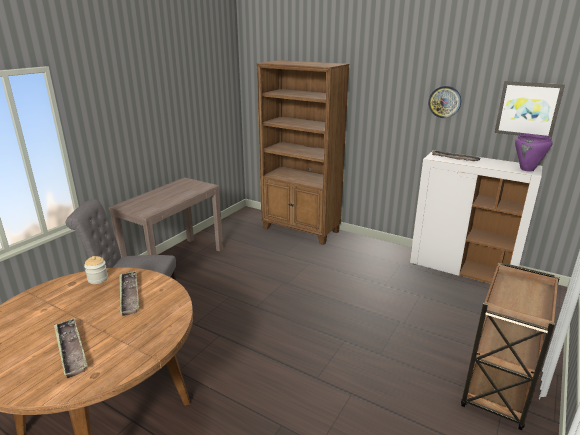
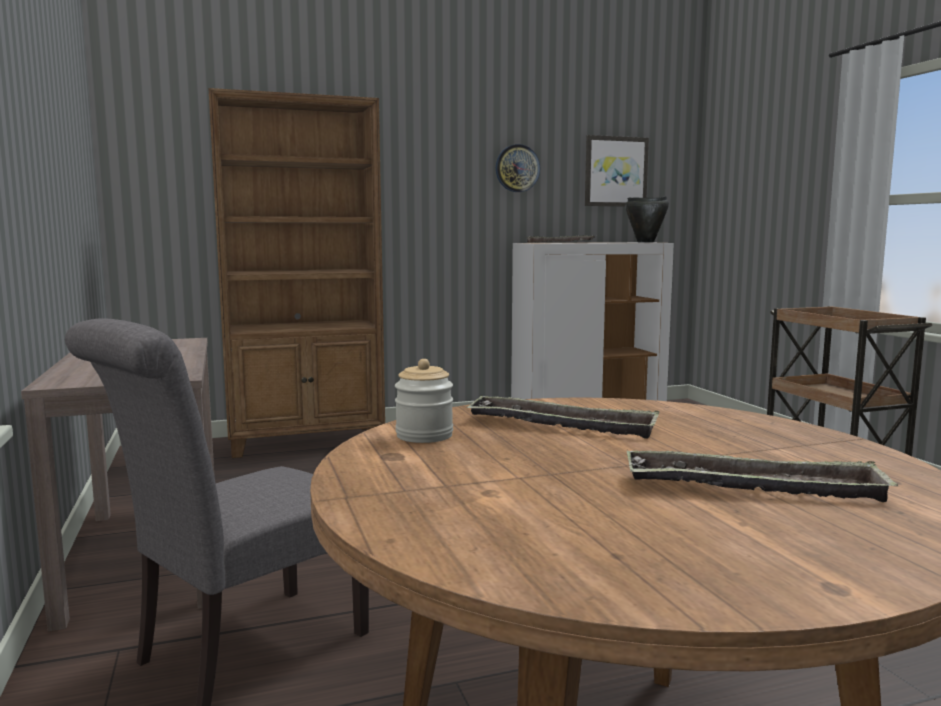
camera: 50 degrees left, 15 degrees down
purple cooking pot [515,134,553,172] -> black cooking pot [625,196,669,242]

